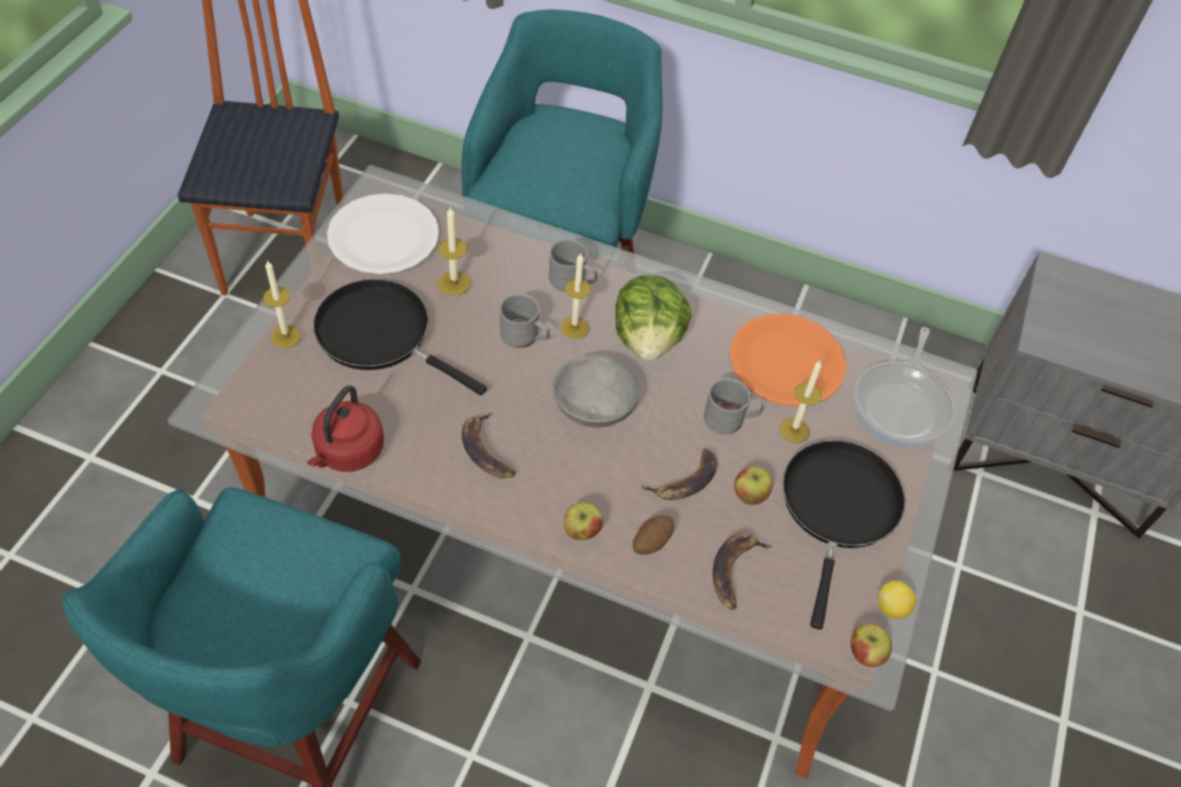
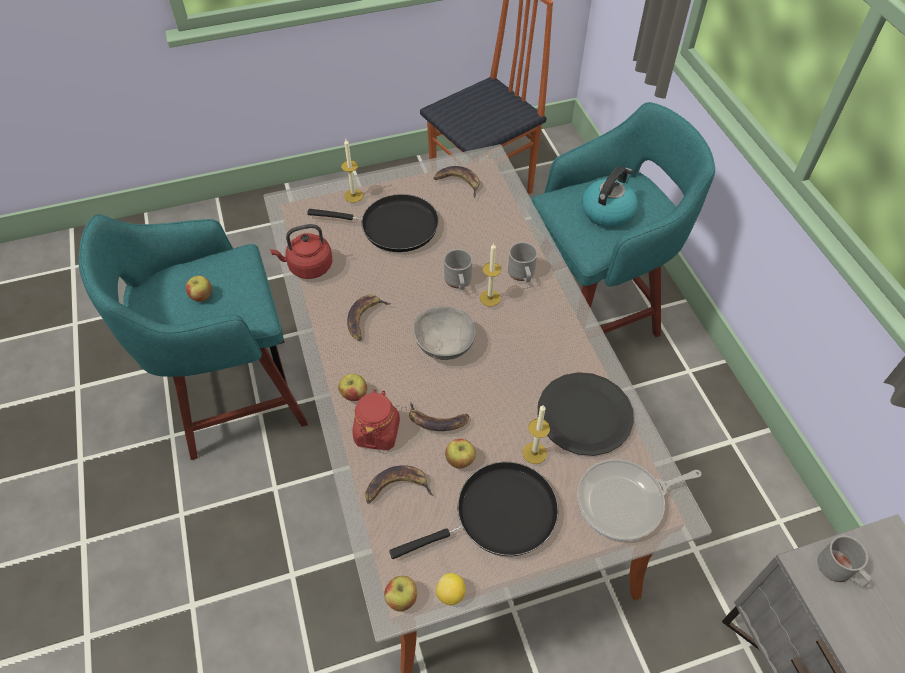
camera: 55 degrees right, 0 degrees up
black frying pan [313,279,487,395] -> black frying pan turned 105 degrees clockwise [307,194,439,252]
white plate [327,193,439,274] -> banana [433,166,480,198]
candle [438,206,471,296] -> none
lettuce [615,275,691,361] -> none
potato [633,515,674,555] -> red jar [352,390,400,450]
grey mug [704,378,763,434] -> grey mug moved to [818,535,872,587]
orange plate [730,313,846,407] -> black plate [538,372,634,456]
none -> apple [186,276,212,302]
none -> kettle [582,167,638,227]

